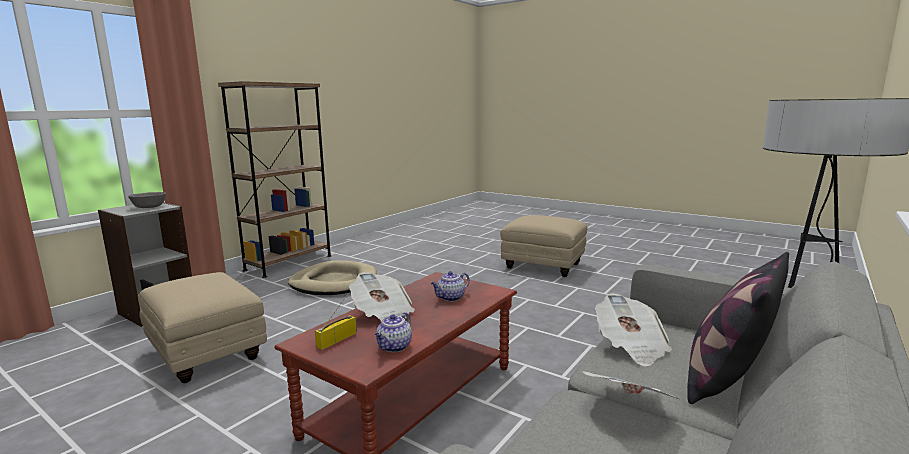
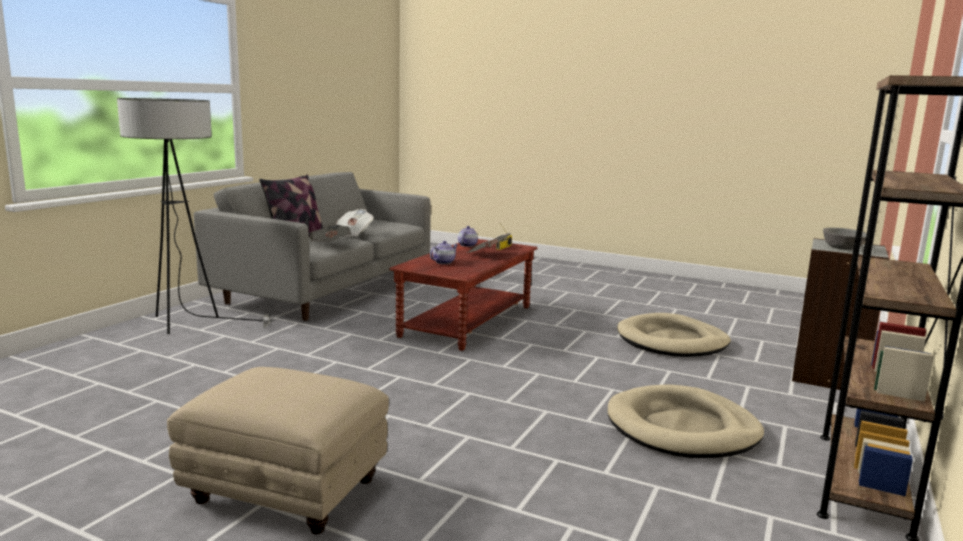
camera: 170 degrees right, 0 degrees up
beige ottoman [138,272,267,383] -> beige dog bed [617,313,731,357]

